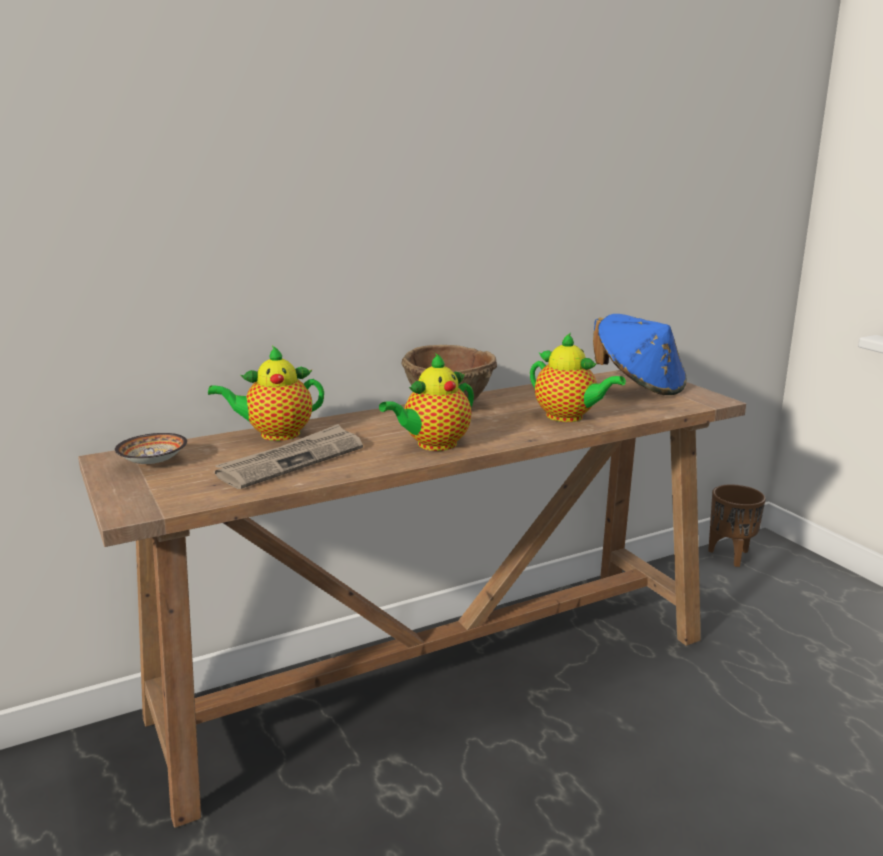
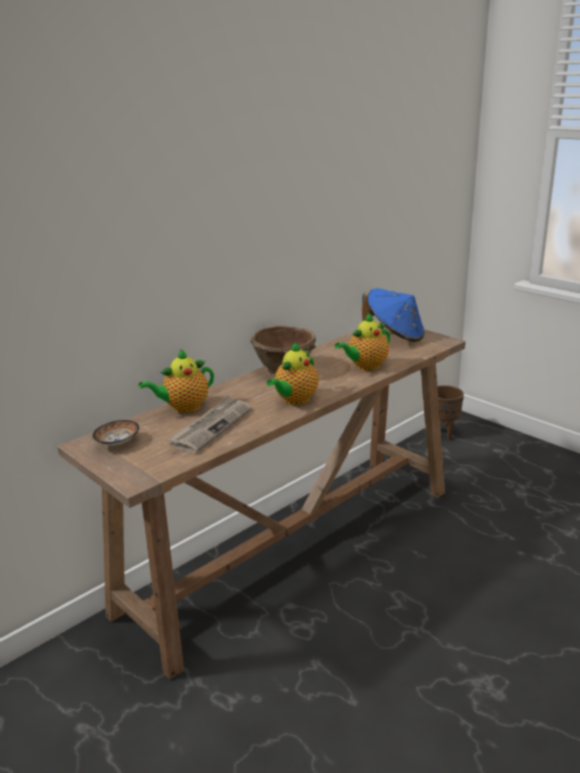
camera: 15 degrees left, 5 degrees up
teapot [530,333,626,422] -> teapot turned 120 degrees clockwise [335,313,390,371]

